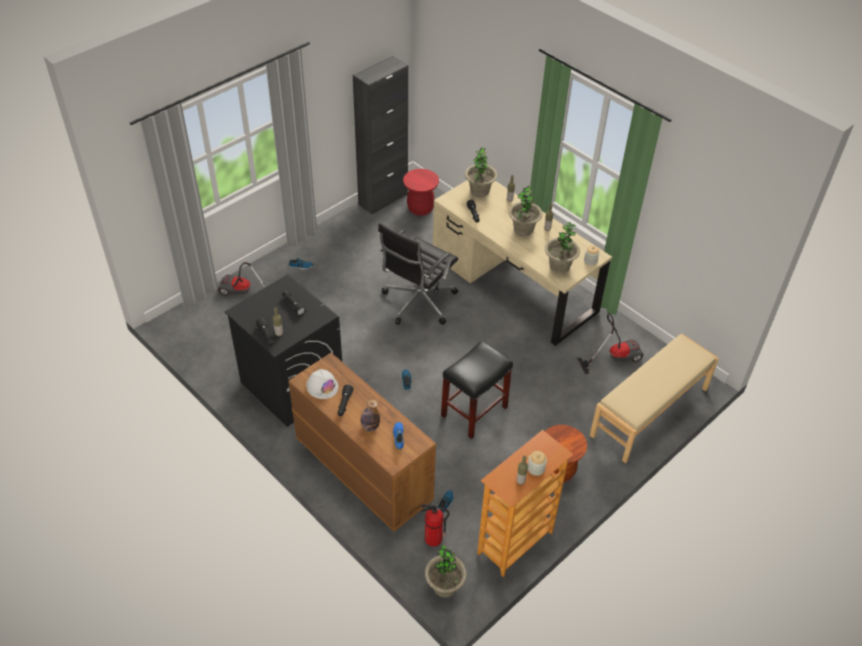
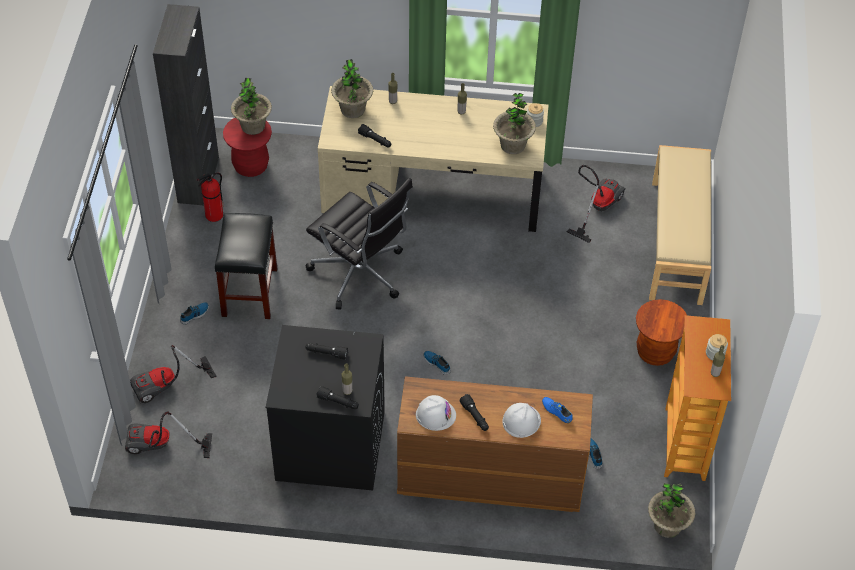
camera: 40 degrees left, 5 degrees up
bottle [360,399,380,431] -> white hard hat [503,403,541,438]
black office chair [378,223,458,325] -> black office chair turned 45 degrees counterclockwise [305,178,413,310]
fire extinguisher [421,504,449,547] -> fire extinguisher moved to [197,173,224,222]
black stool [441,340,513,439] -> black stool moved to [215,213,277,319]
potted plant [509,185,543,236] -> potted plant moved to [231,78,272,135]
none -> vacuum cleaner [125,412,212,458]

